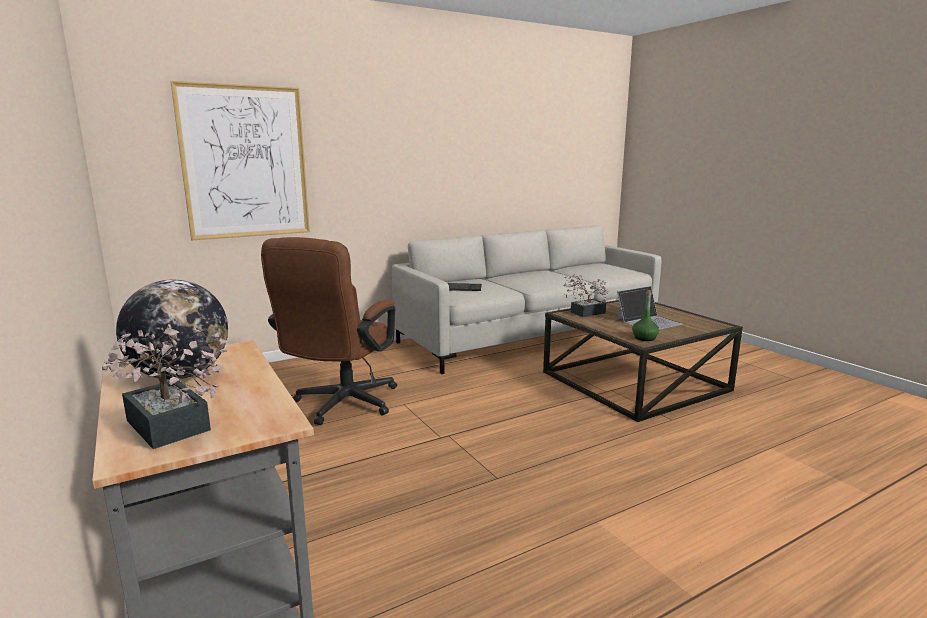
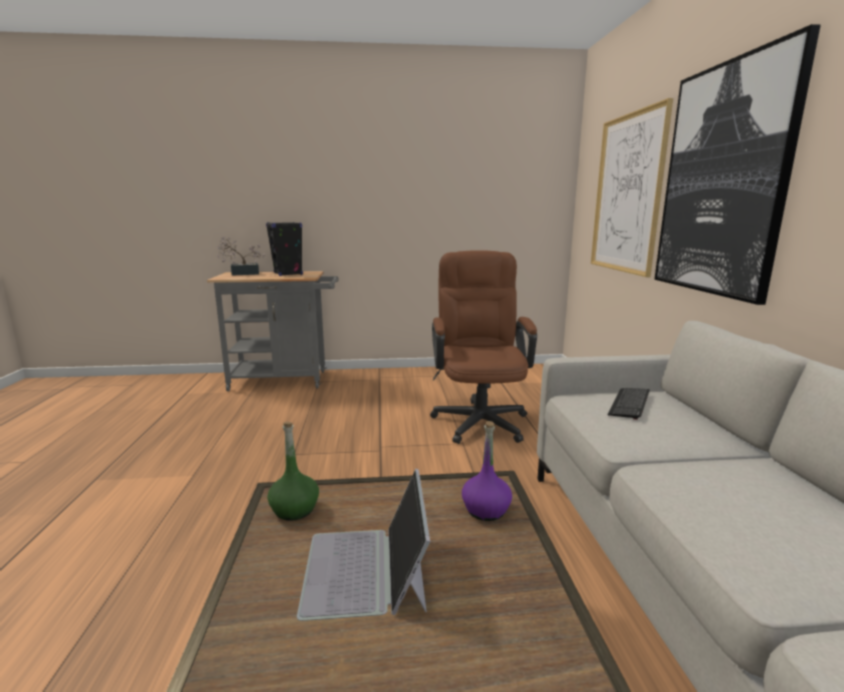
camera: 115 degrees right, 0 degrees up
globe [116,280,228,380] -> black speaker [266,222,303,276]
brown office chair [261,237,397,425] -> brown office chair turned 45 degrees clockwise [430,250,537,444]
potted plant [563,274,609,317] -> purple bottle [462,421,512,521]
none -> picture [654,24,821,305]

